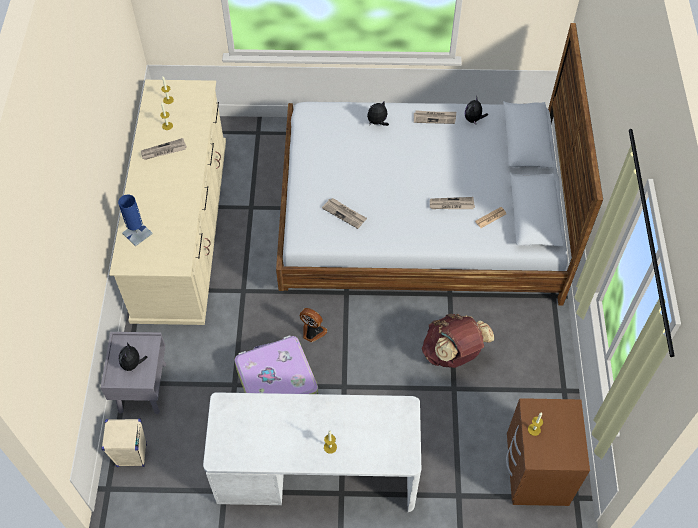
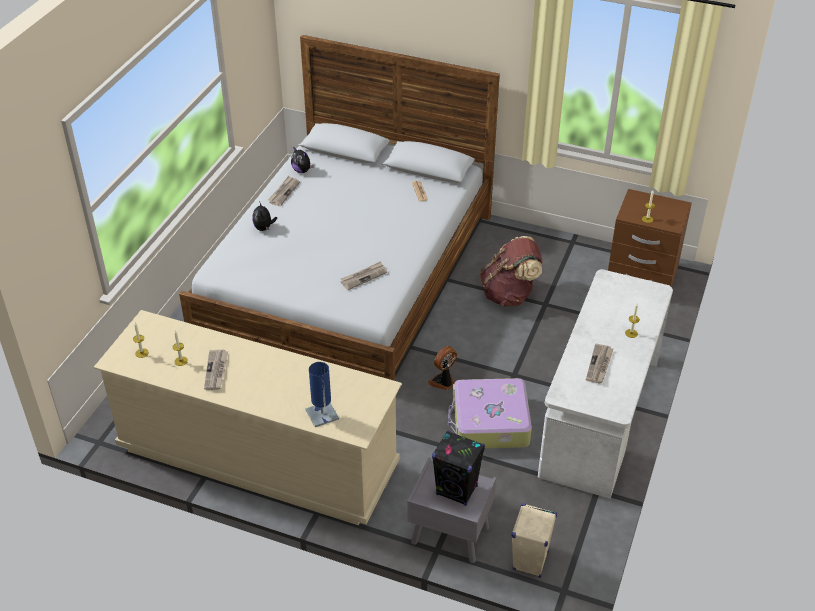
camera: 70 degrees left, 15 degrees down
plush toy [119,343,147,371] -> black speaker [432,431,485,506]
newspaper [430,197,475,209] -> newspaper moved to [586,344,613,384]

